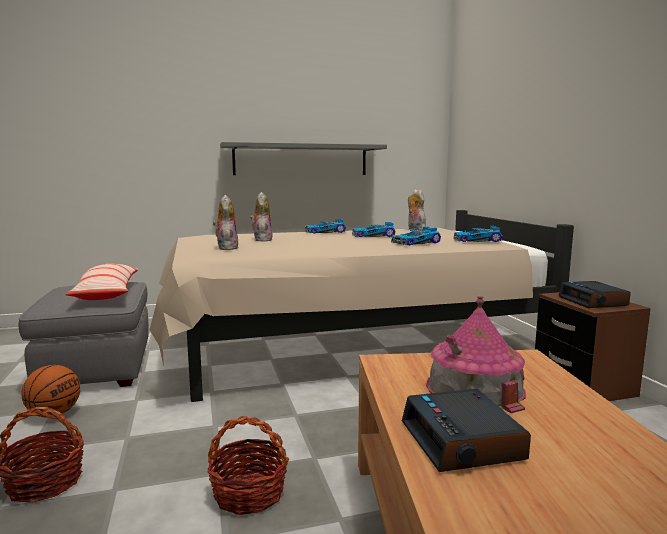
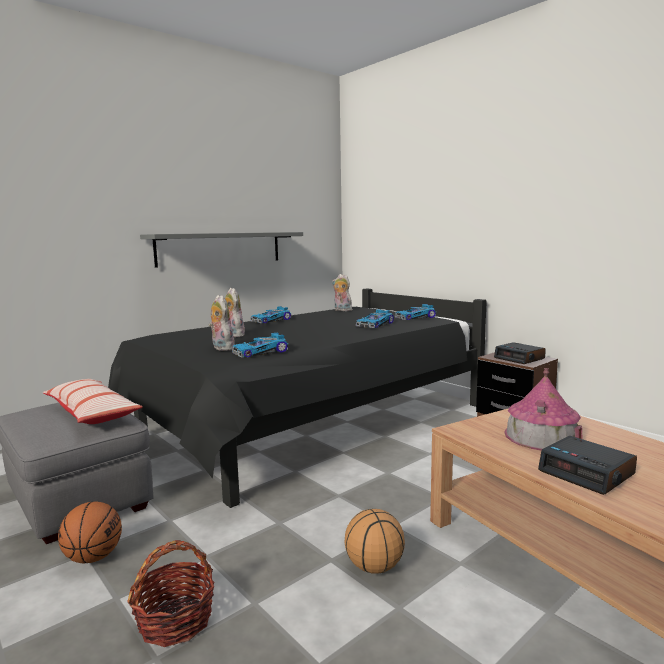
camera: 25 degrees left, 0 degrees up
beige bed [150,210,574,402] -> black bed [108,289,487,508]
basket [208,416,289,515] -> basketball [345,509,405,574]
toy car [352,222,396,237] -> toy car moved to [232,333,288,358]

